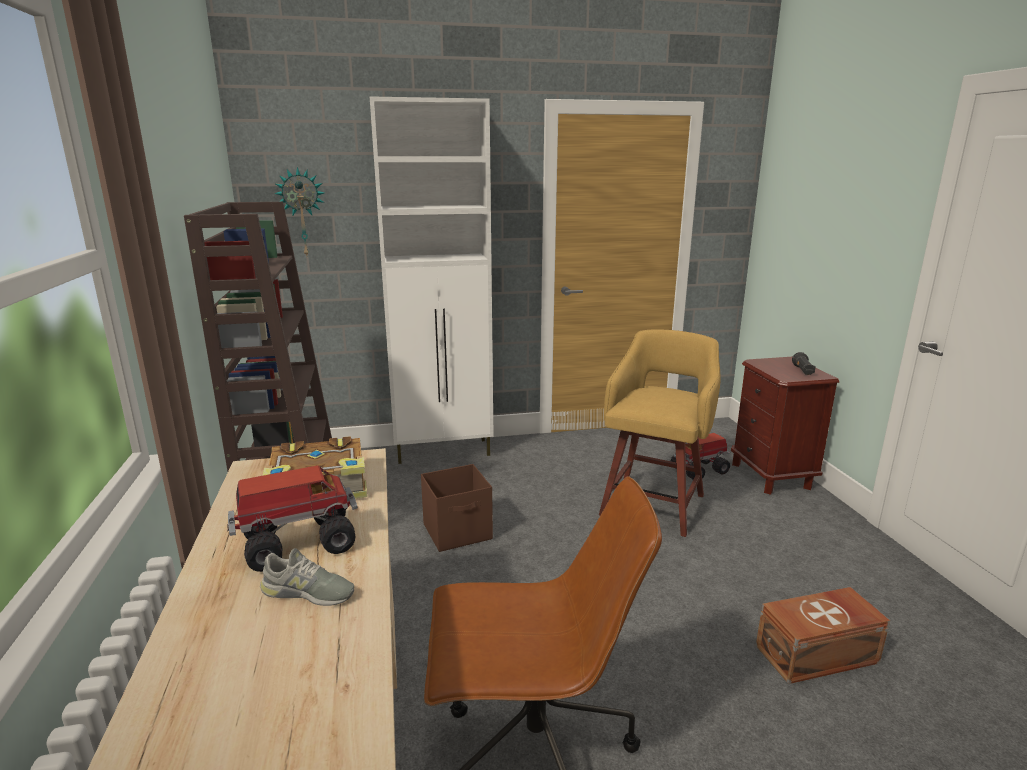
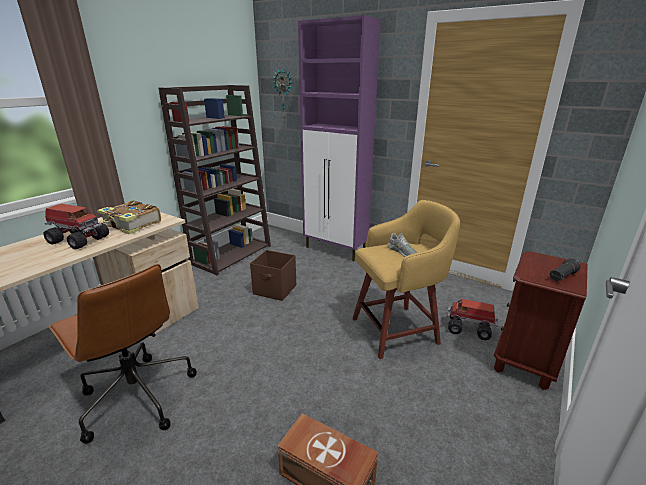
camera: 45 degrees right, 5 degrees up
grey shoe [260,548,354,606] -> grey shoe moved to [387,233,417,257]
white cabinet [369,96,494,464] -> purple cabinet [298,15,381,261]

